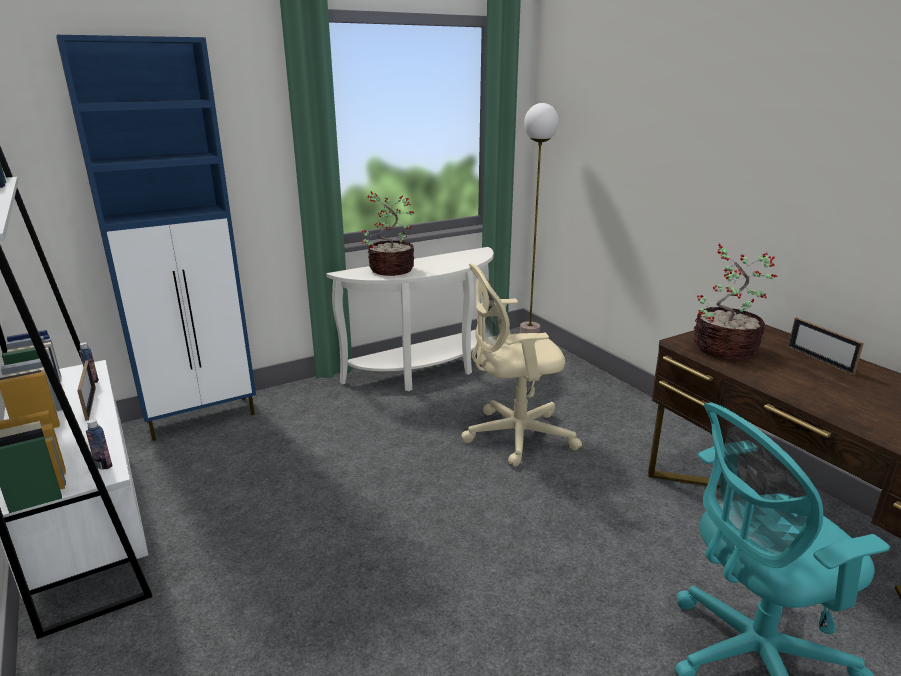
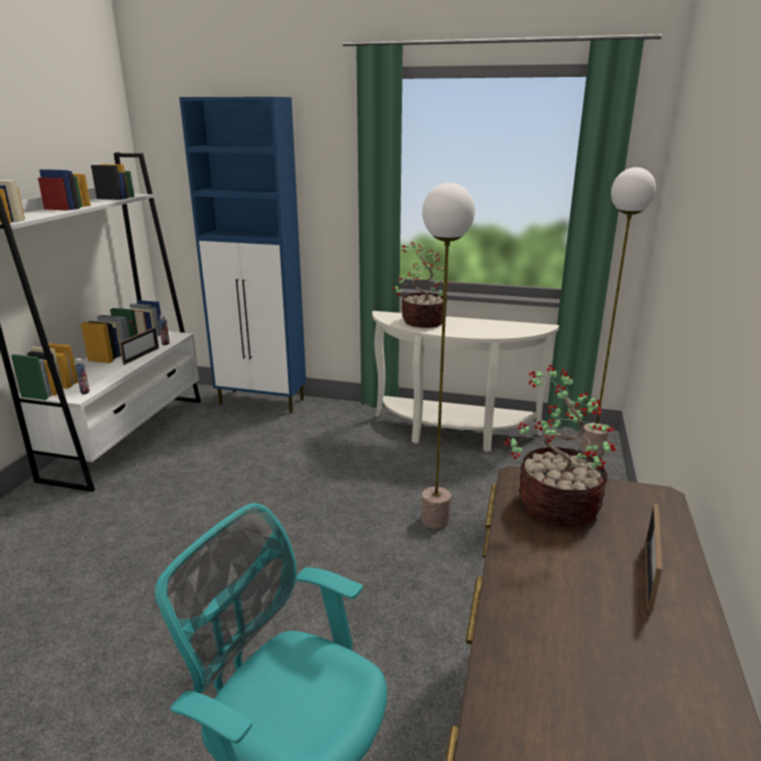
camera: 45 degrees right, 0 degrees up
beige office chair [461,263,582,467] -> floor lamp [421,183,475,529]

